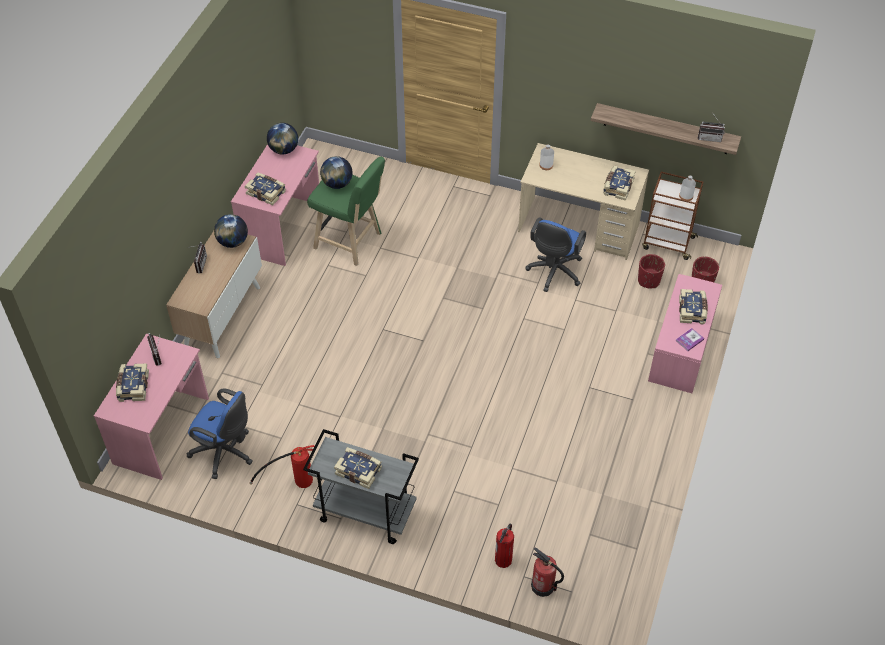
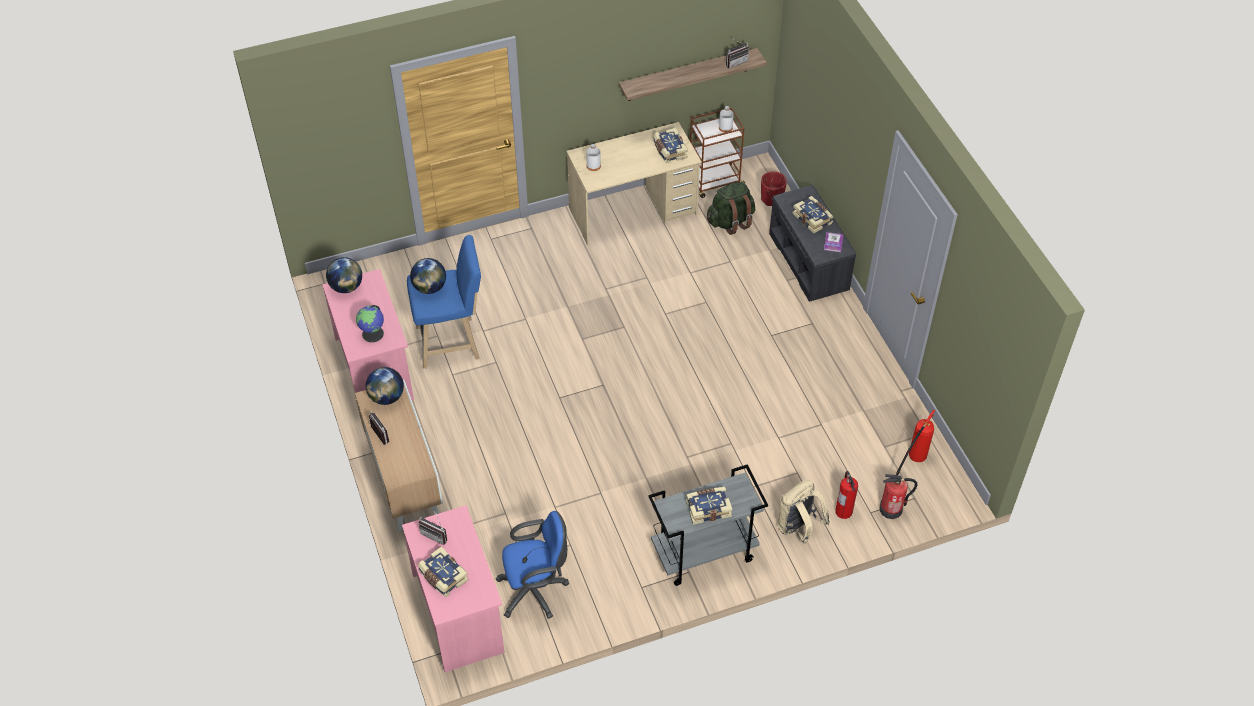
camera: 40 degrees left, 0 degrees up
book [245,172,286,205] -> globe [356,305,384,342]
fire extinguisher [249,445,315,488] -> fire extinguisher moved to [896,410,935,475]
green stool [307,156,385,266] -> blue stool [407,235,481,369]
blue office chair [526,217,586,292] -> none
red planter [638,254,665,289] -> green backpack [707,182,755,235]
pink bench [648,274,722,393] -> grey bench [769,185,856,302]
none -> beige backpack [777,480,830,544]

